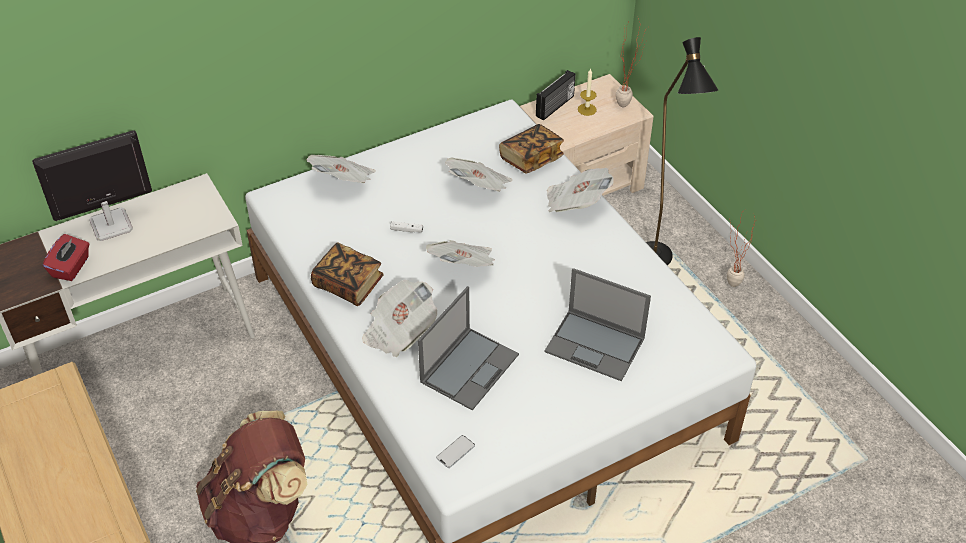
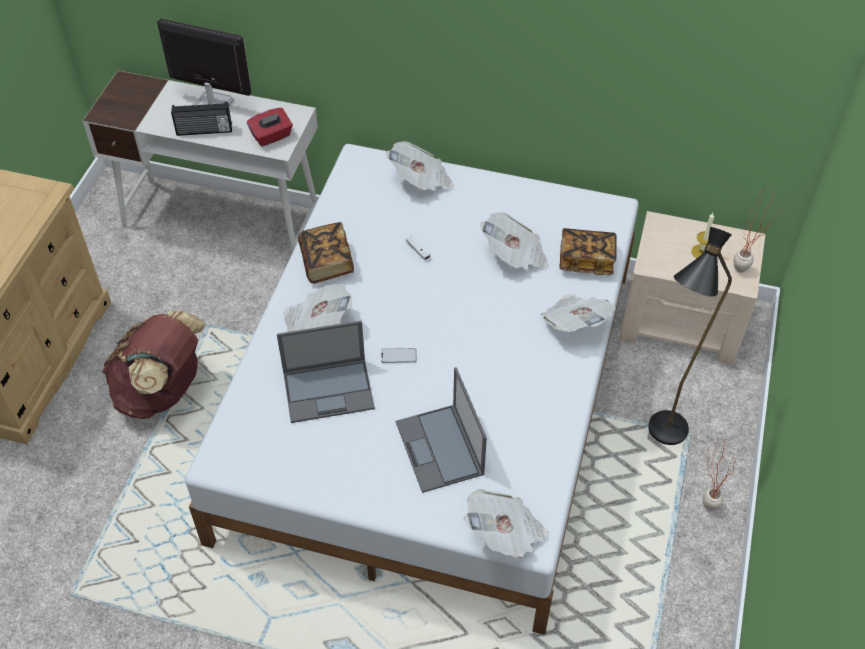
camera: 45 degrees right, 5 degrees up
red tissue box [43,234,89,281] -> red tissue box moved to [247,108,293,147]
newspaper [426,240,495,267] -> newspaper moved to [464,489,549,559]
phone [436,435,475,468] -> phone moved to [381,348,417,363]
radio [536,70,576,121] -> radio moved to [171,102,232,136]

